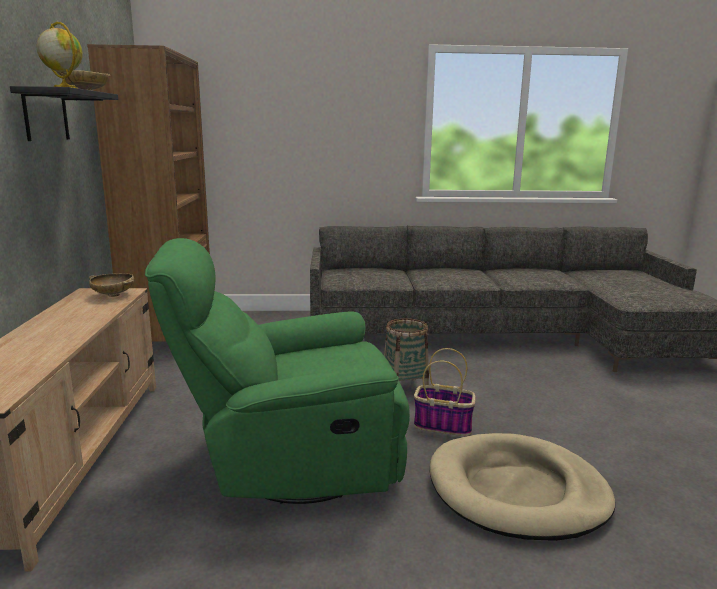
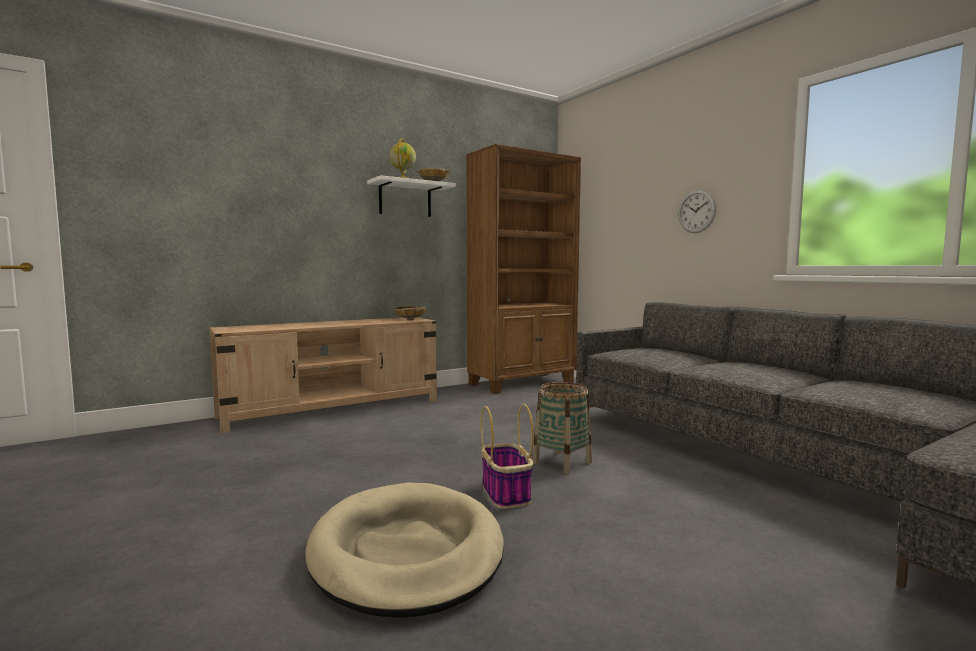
camera: 60 degrees right, 10 degrees down
black shelf [10,86,118,141] -> white shelf [367,175,456,217]
green armchair [145,238,410,504] -> none
none -> wall clock [678,190,716,233]

